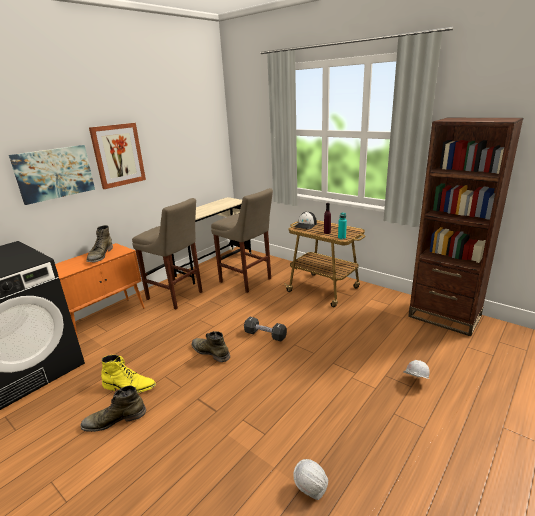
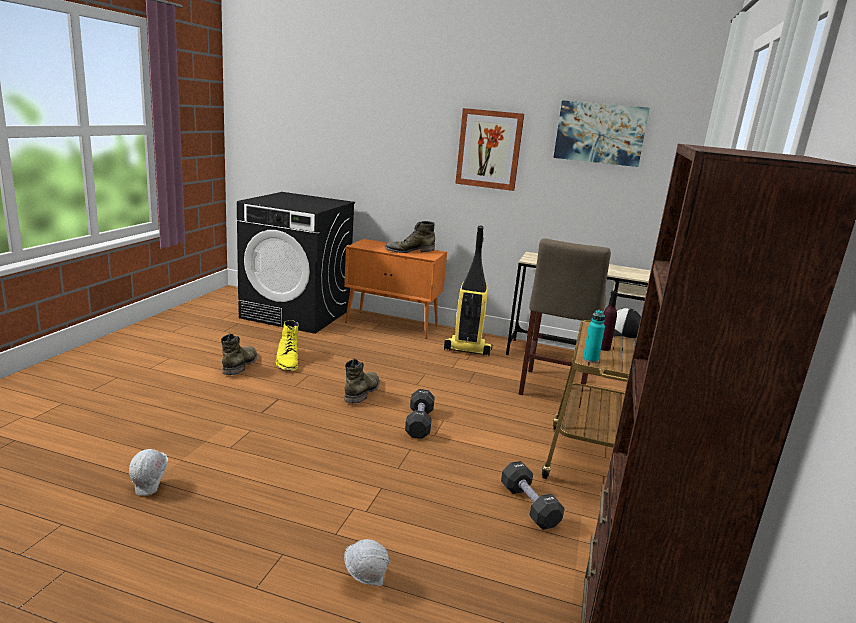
camera: 65 degrees right, 5 degrees down
picture [9,145,95,205] -> picture moved to [553,100,650,167]
green boot [80,385,146,432] -> green boot turned 45 degrees clockwise [221,333,257,375]
beige stool [132,198,203,309] -> vacuum cleaner [444,226,492,356]
none -> black dumbbell [501,461,565,530]

